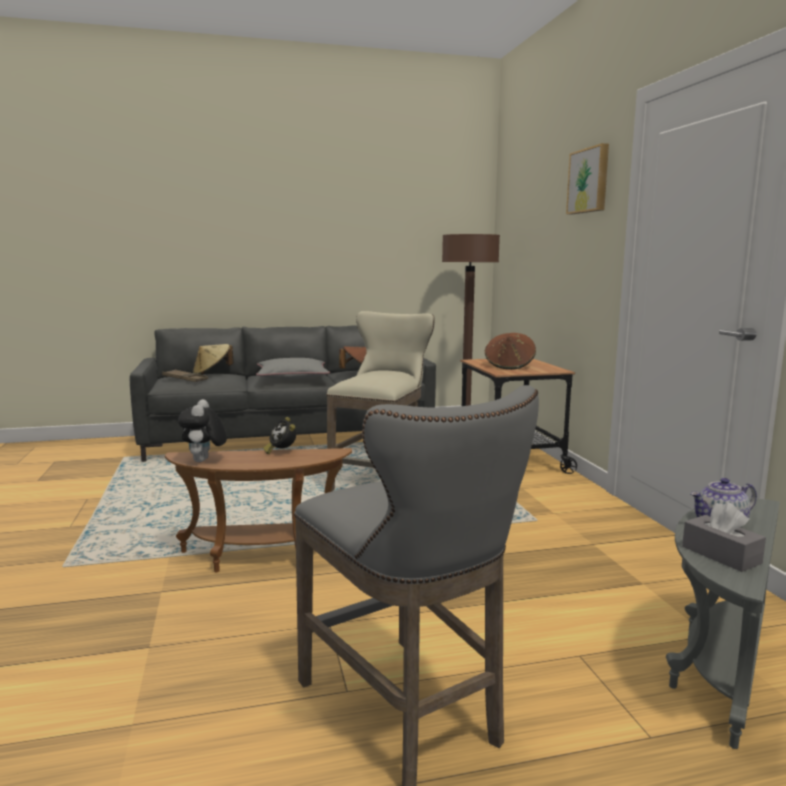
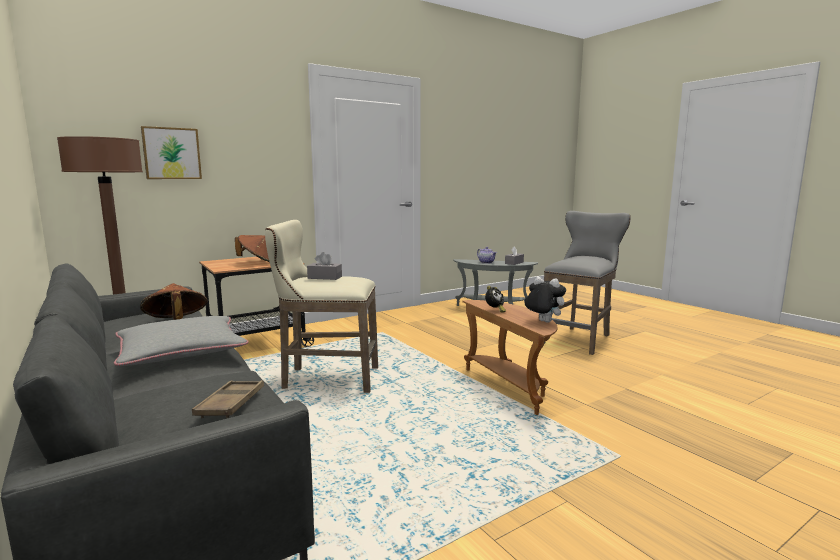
camera: 110 degrees left, 0 degrees up
plush toy [178,399,227,462] -> plush toy turned 120 degrees counterclockwise [524,277,566,323]
beige hat [193,344,234,375] -> none
picture [566,143,609,214] -> picture moved to [141,126,202,179]
none -> grey tissue box [307,252,342,280]

